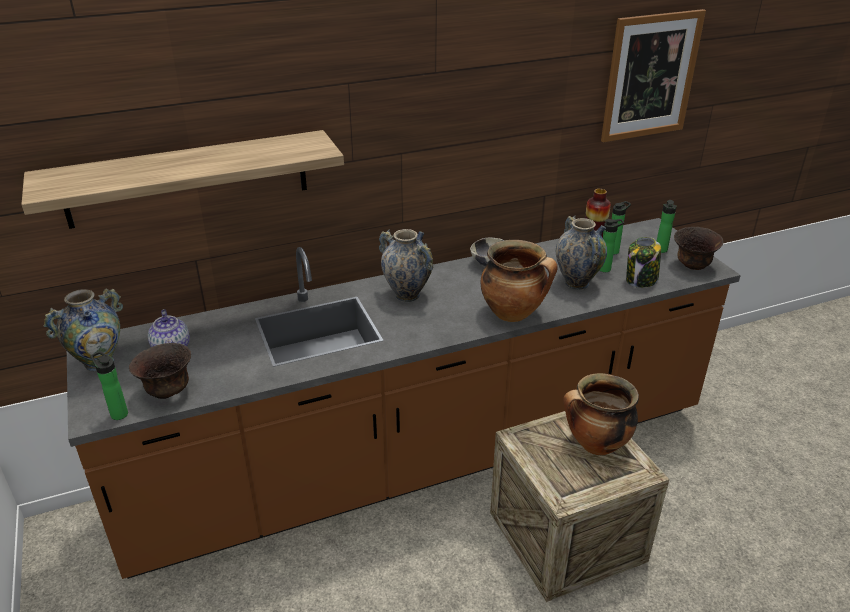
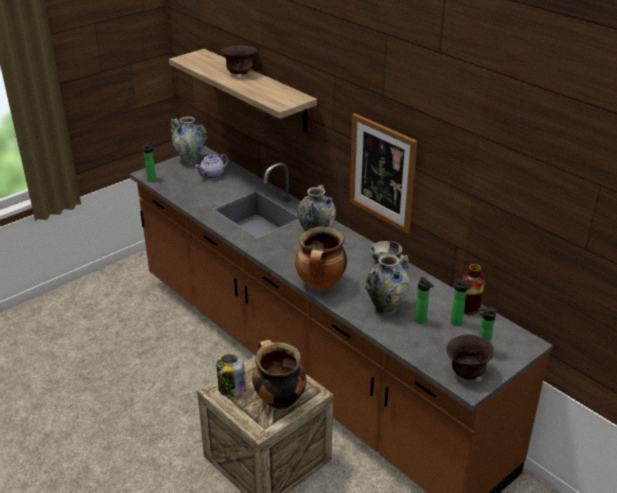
camera: 70 degrees right, 0 degrees up
brown bowl [129,343,191,399] -> brown bowl moved to [221,45,257,74]
picture [601,9,706,142] -> picture moved to [350,113,417,233]
jar [626,237,661,288] -> jar moved to [216,354,246,397]

